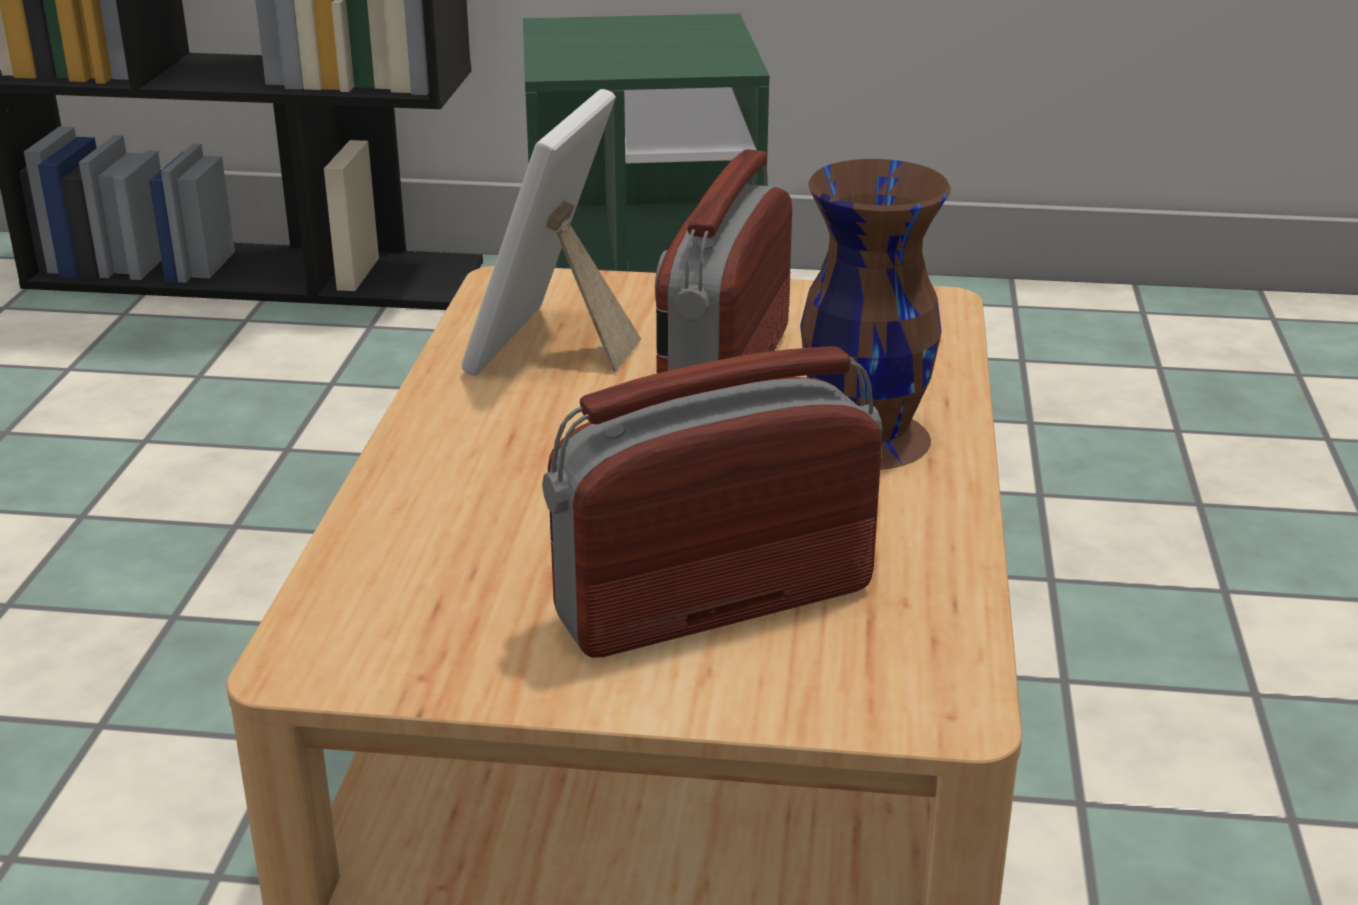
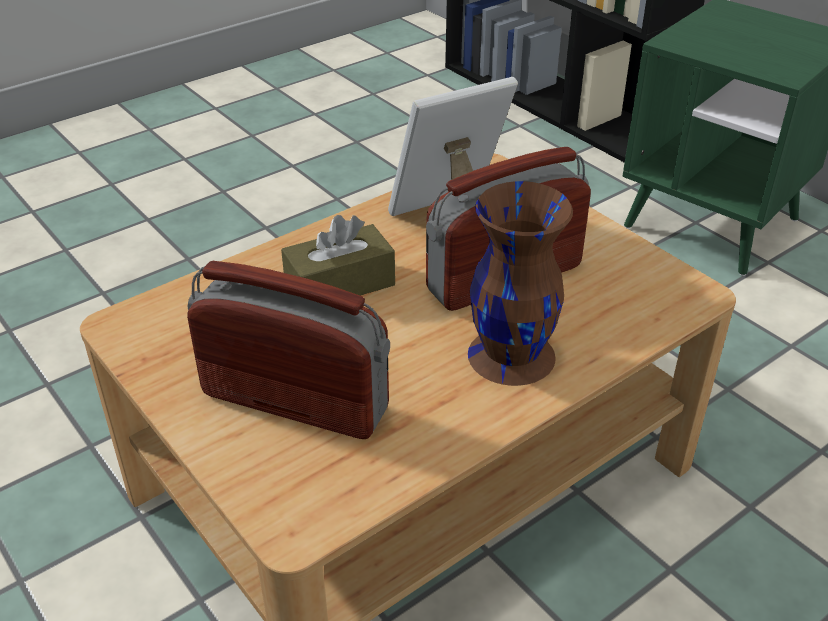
camera: 45 degrees right, 10 degrees up
none -> brown tissue box [281,215,395,296]

